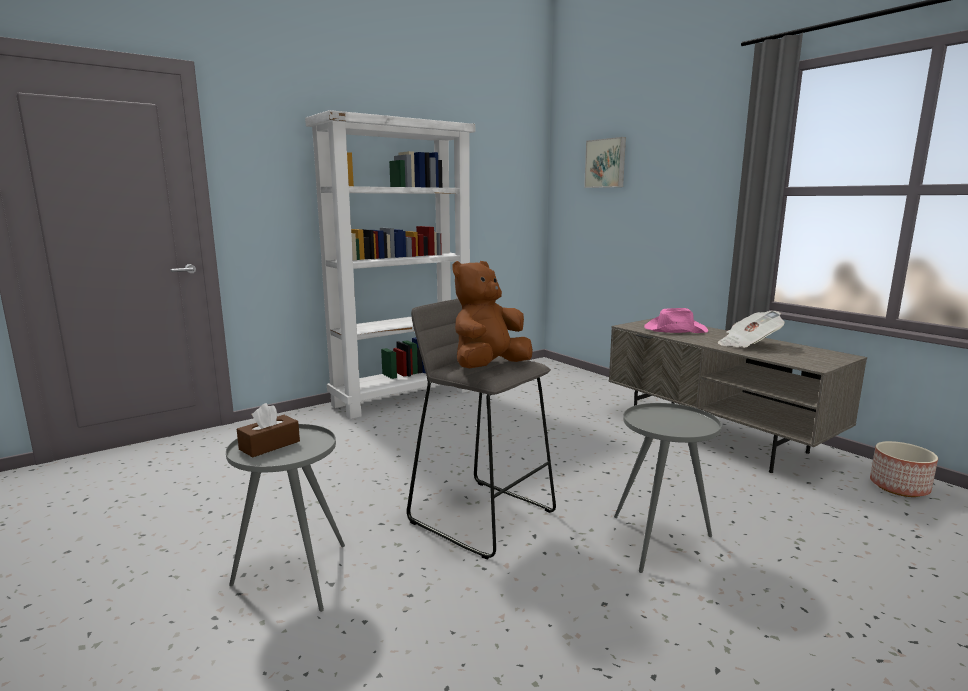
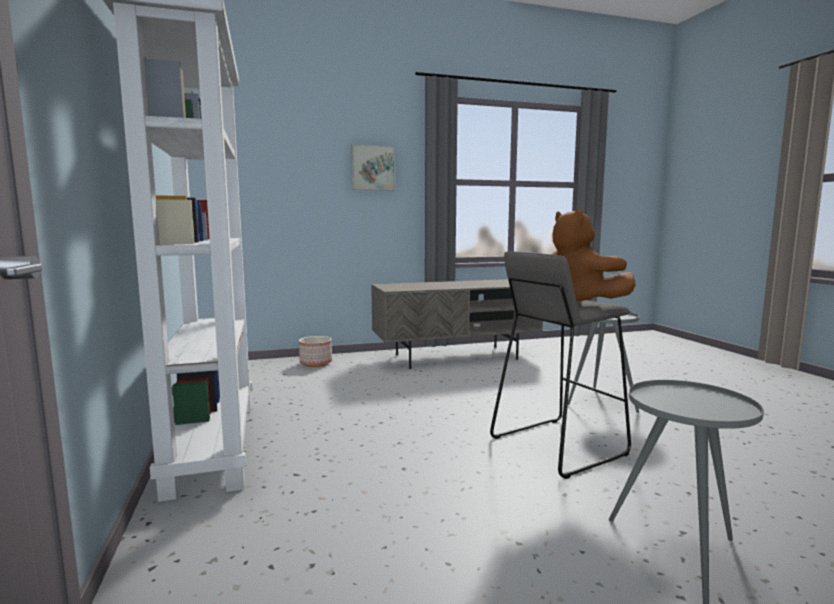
camera: 70 degrees left, 5 degrees down
brown tissue box [237,403,300,457] -> none
picture [584,137,626,188] -> picture moved to [351,144,395,190]
pink hat [644,308,708,333] -> none
newspaper [718,311,785,348] -> none
planter [870,441,938,497] -> planter moved to [299,336,332,367]

